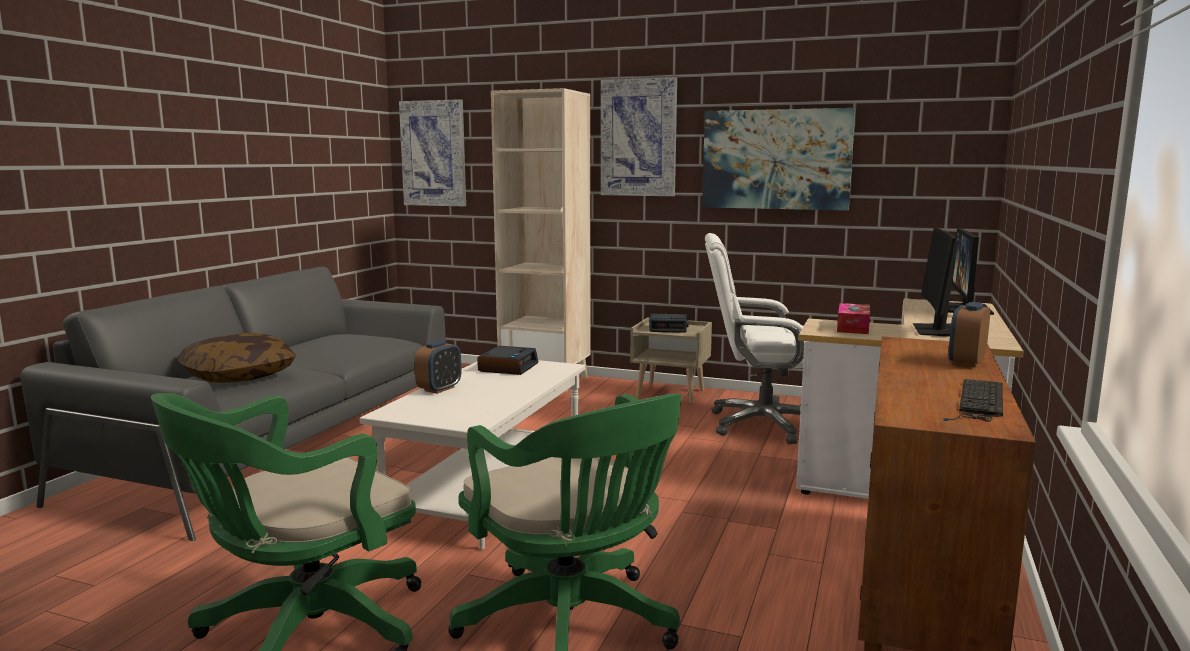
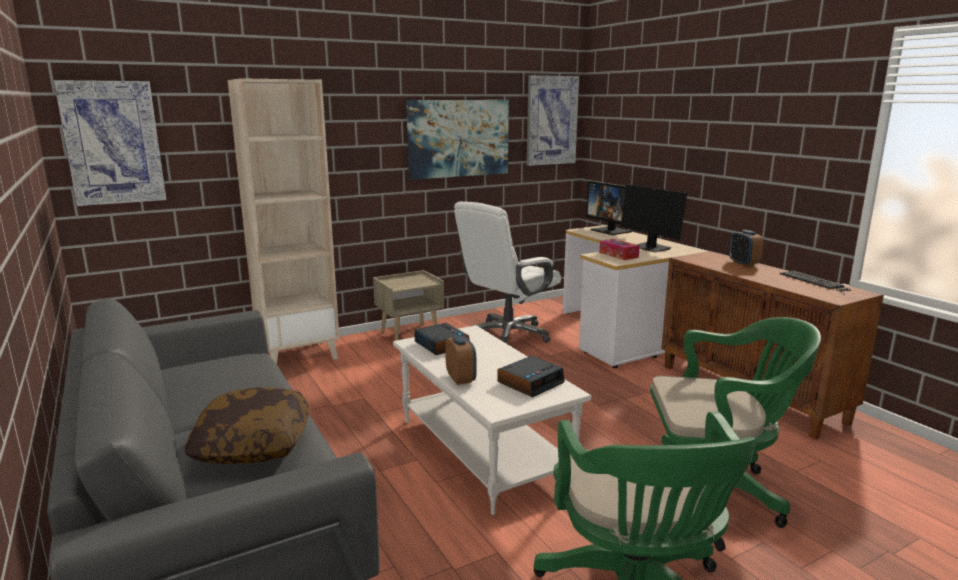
camera: 50 degrees left, 5 degrees up
picture [601,77,677,196] -> picture moved to [527,75,579,166]
alarm clock [649,313,689,333] -> alarm clock moved to [497,356,565,397]

